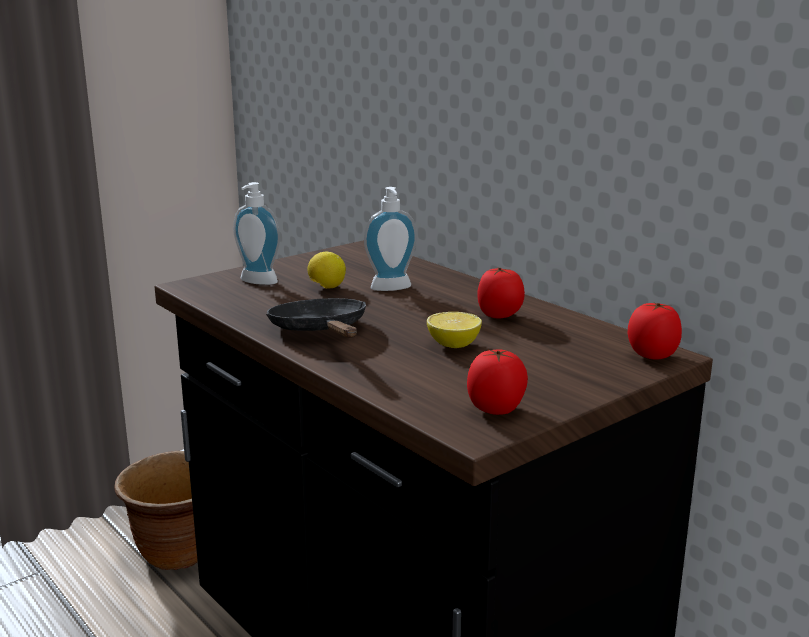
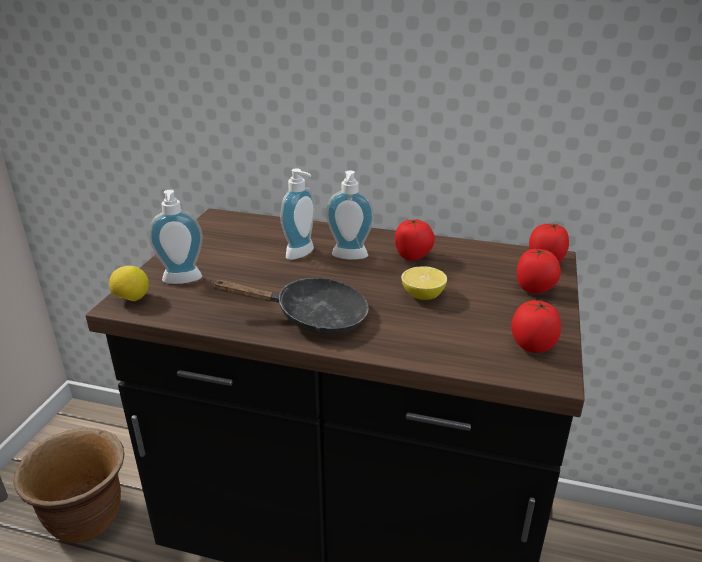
camera: 35 degrees left, 10 degrees up
black frying pan [266,298,366,338] -> black frying pan turned 150 degrees clockwise [211,278,369,334]
lemon [308,251,346,289] -> lemon moved to [109,266,149,301]
none -> soap dispenser [326,171,374,260]
none -> tomato [517,248,561,293]

